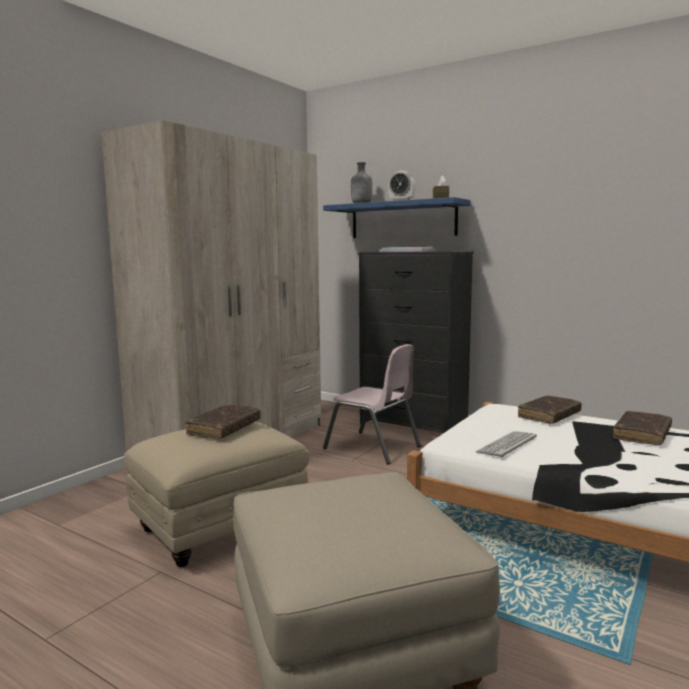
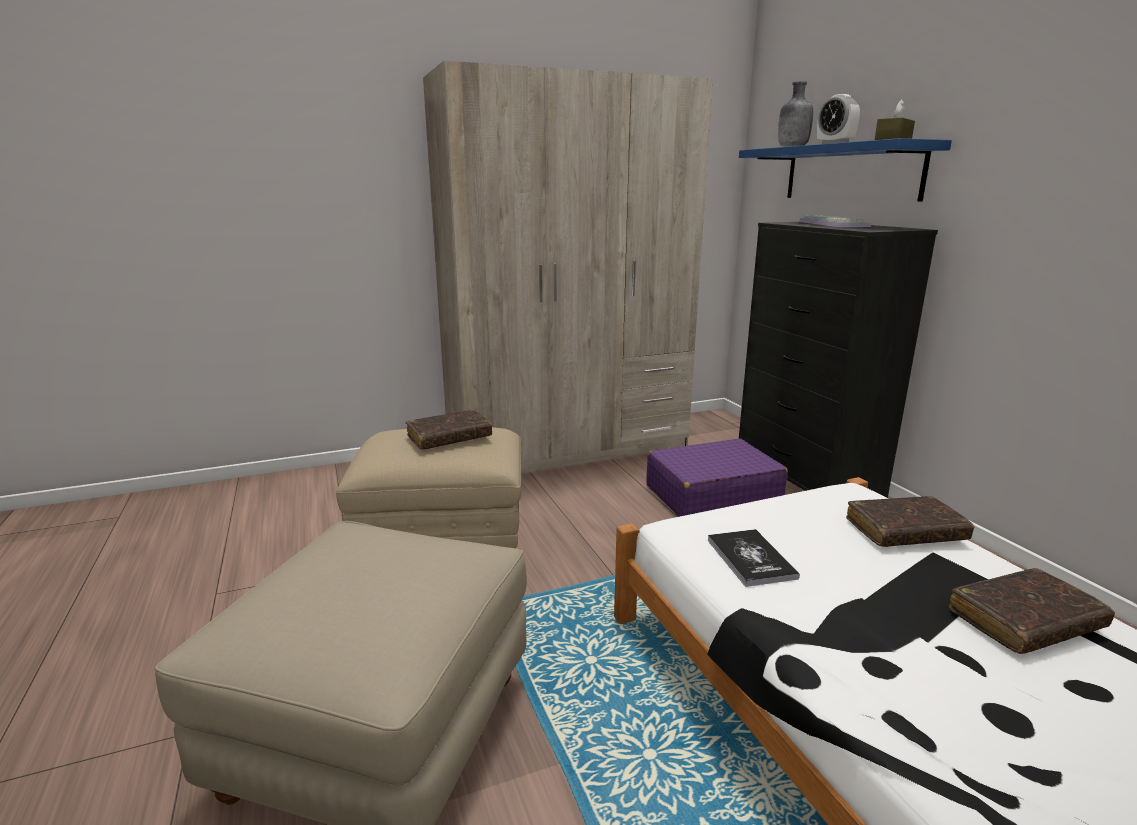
camera: 35 degrees right, 10 degrees up
pink chair [323,344,421,465] -> purple suitcase [646,438,788,517]
keyboard [476,431,537,457] -> book [708,529,800,587]

